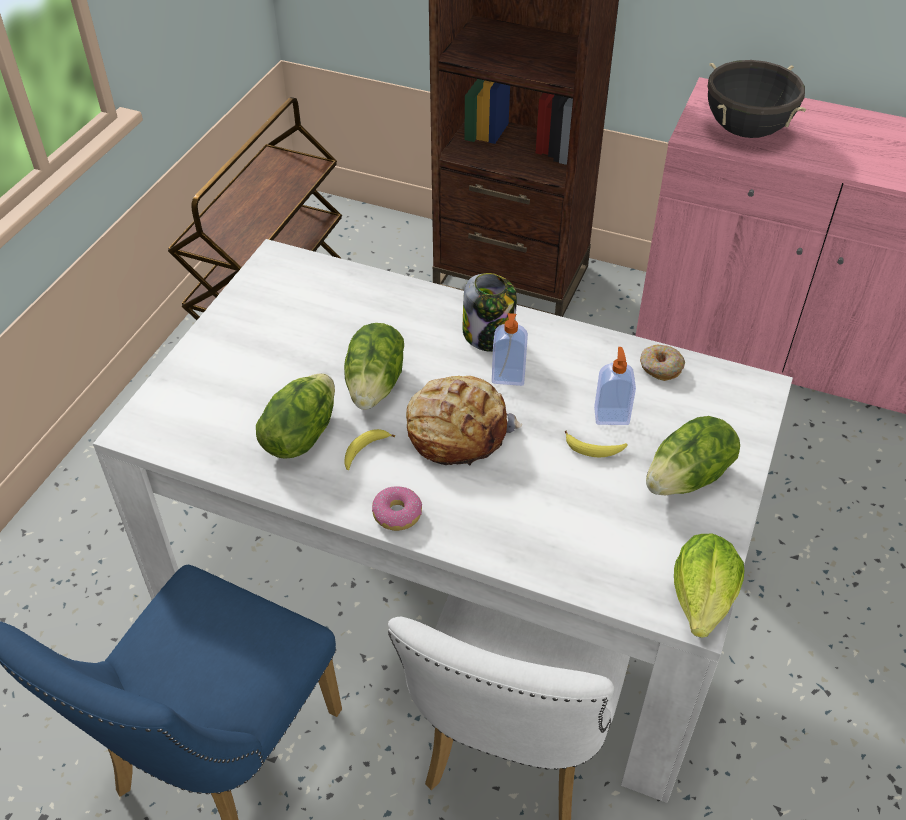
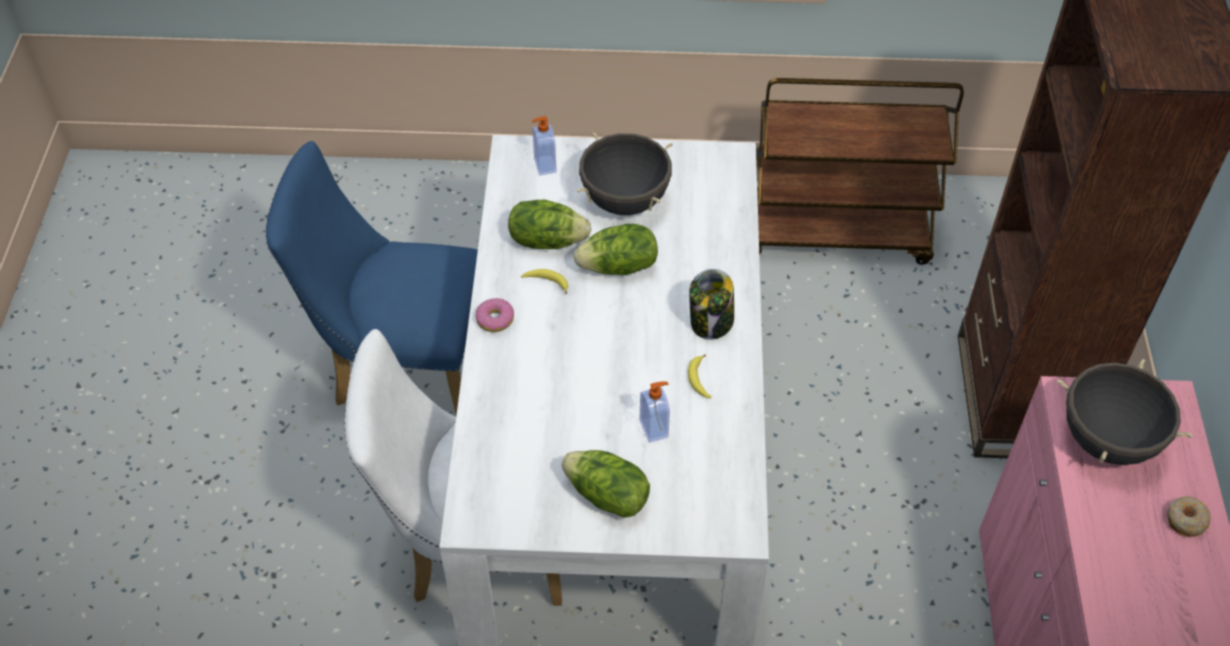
camera: 70 degrees right, 5 degrees up
bread [406,376,522,465] -> none
soap dispenser [492,313,528,386] -> soap dispenser moved to [532,116,557,176]
banana [565,431,628,457] -> banana moved to [688,354,711,398]
donut [640,345,685,381] -> donut moved to [1167,496,1210,537]
lettuce [674,534,744,638] -> none
none -> black cooking pot [577,133,673,215]

